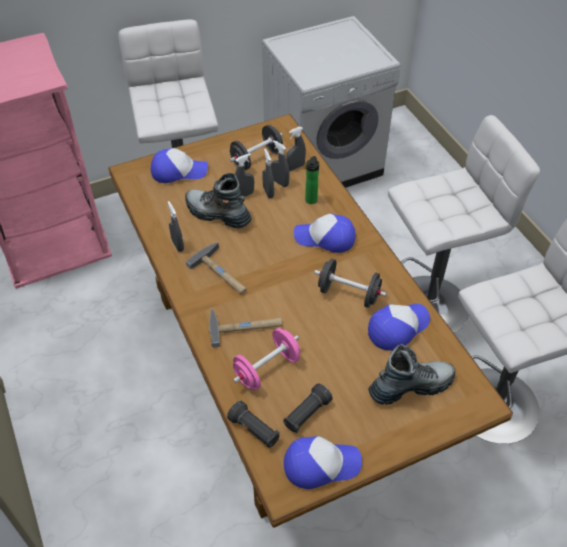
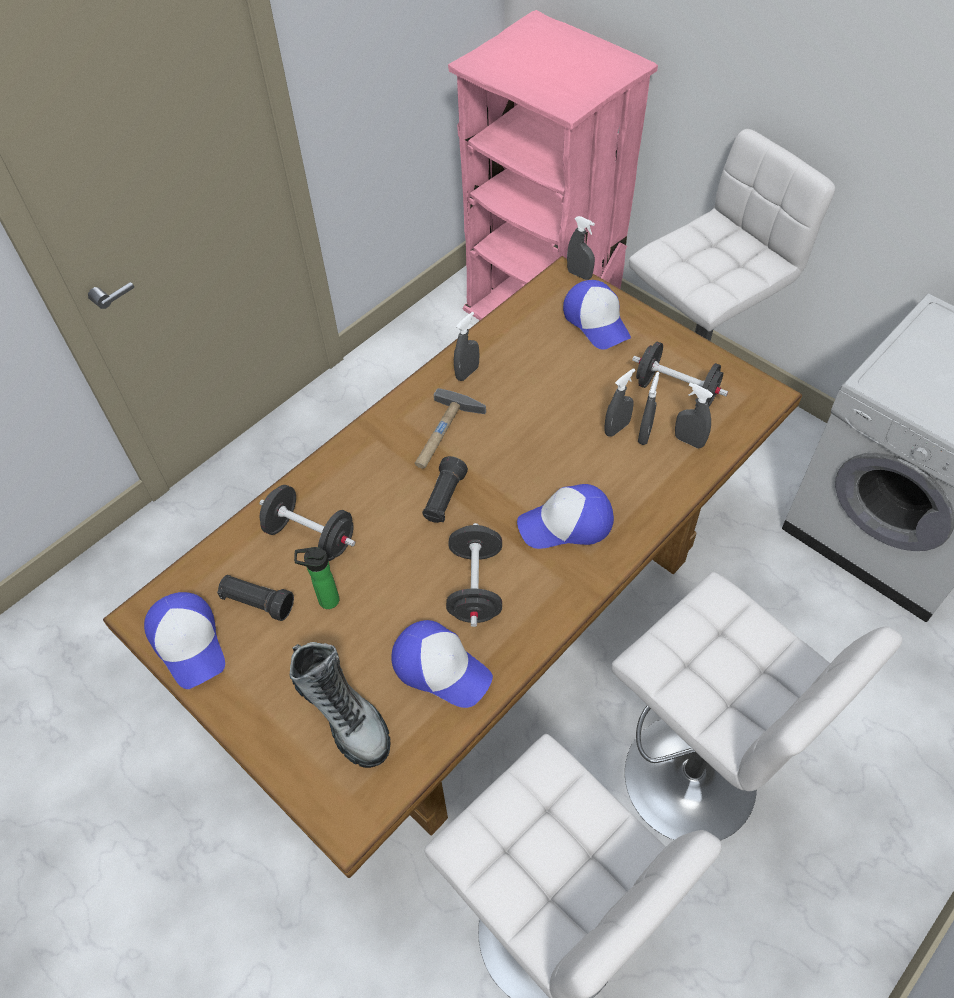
camera: 70 degrees right, 5 degrees up
boot [185,173,251,228] -> none
hammer [209,308,283,348] -> none
black flashlight [227,401,279,448] -> black flashlight moved to [422,456,468,523]
pink dumbbell [233,328,300,390] -> black dumbbell [259,485,355,561]
grey spray bottle [235,153,254,197] -> grey spray bottle moved to [567,216,595,280]
cap [294,214,356,253] -> cap turned 90 degrees counterclockwise [517,484,614,549]
bottle [305,156,319,204] -> bottle moved to [294,547,339,609]

